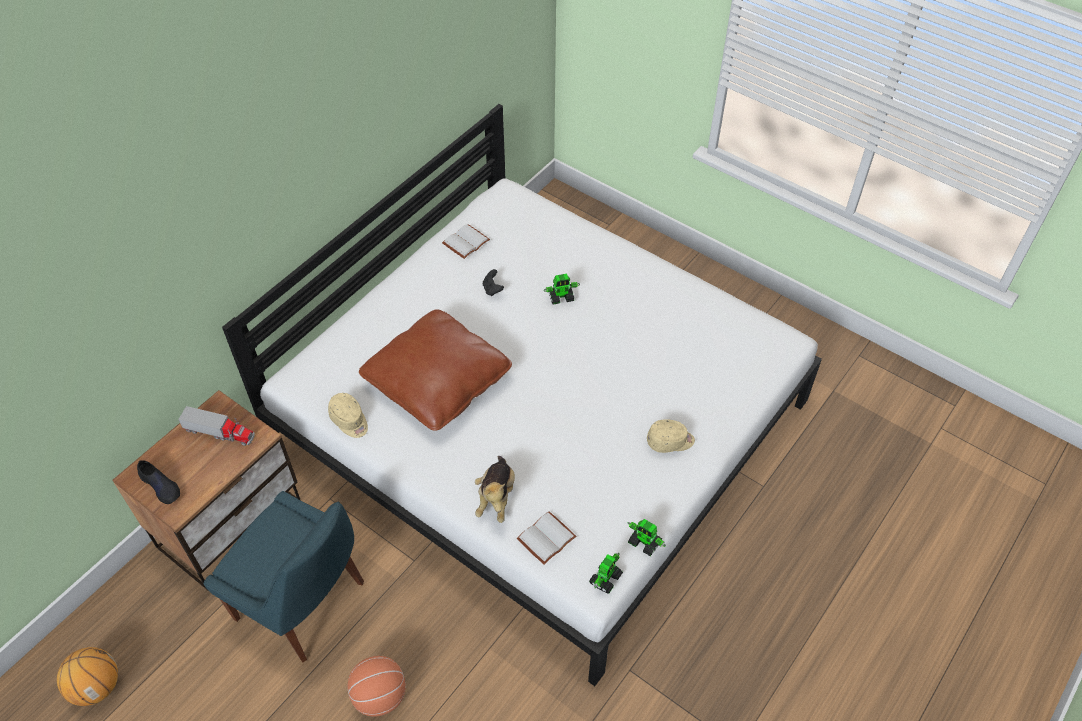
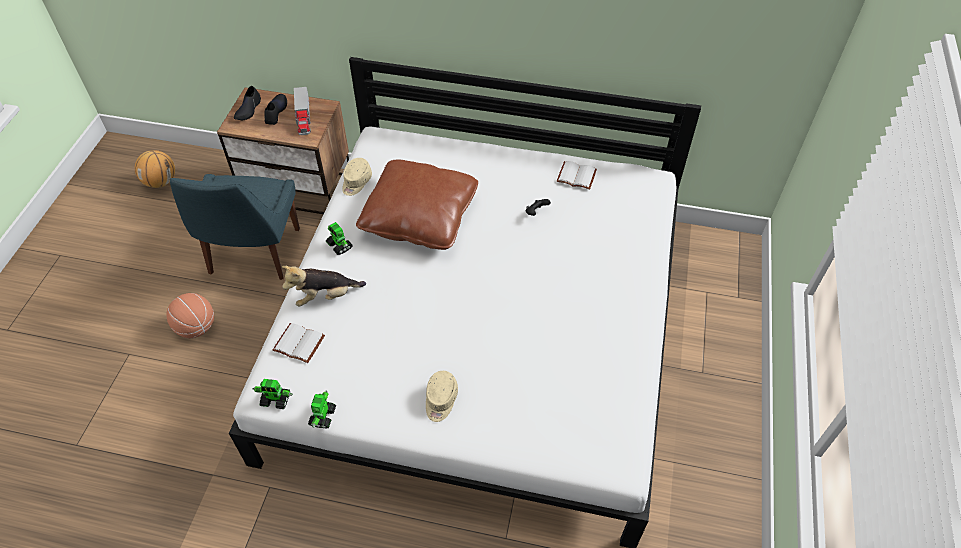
camera: 65 degrees right, 0 degrees up
toy robot [544,274,580,305] -> toy robot moved to [326,222,353,255]
beige cap [647,419,695,453] -> beige cap turned 45 degrees clockwise [426,371,458,422]
none -> black shoe [264,94,287,125]

